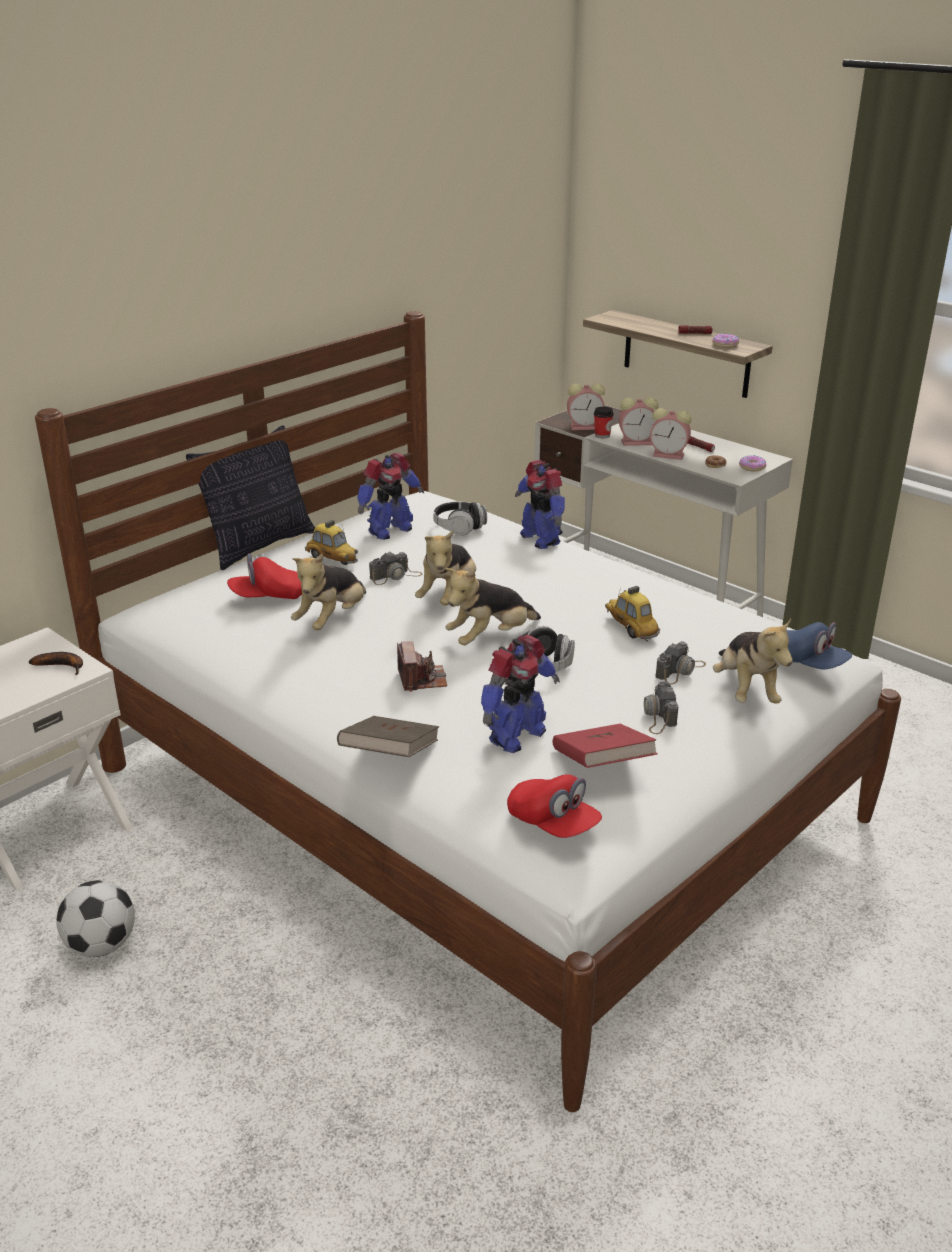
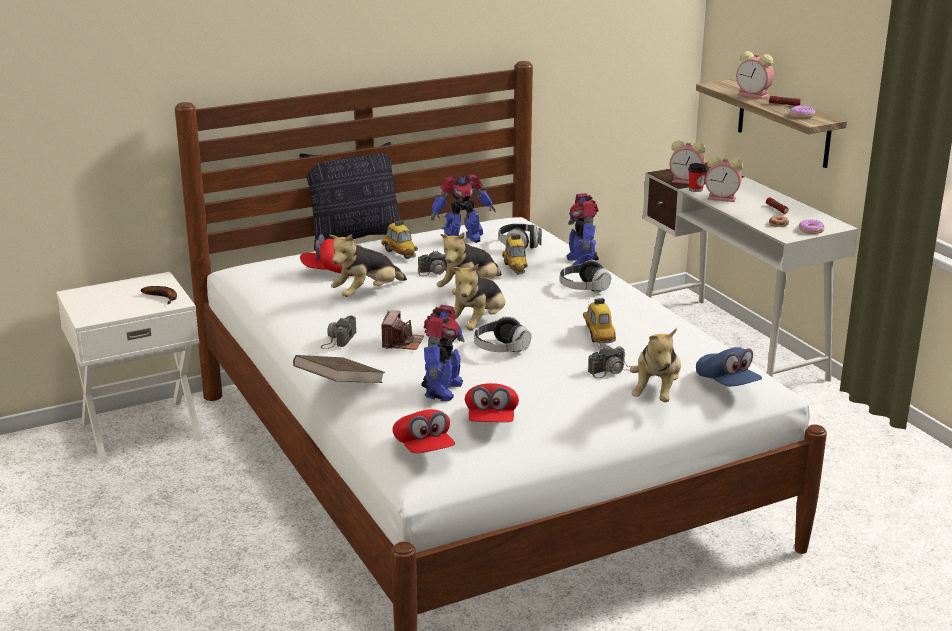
camera: 20 degrees right, 5 degrees down
football [56,880,135,957] -> none
plush toy [445,568,541,645] -> plush toy turned 45 degrees counterclockwise [453,264,505,331]
toy robot [481,635,560,753] -> toy robot turned 45 degrees counterclockwise [421,305,465,401]
red book [552,724,658,768] -> red cap [465,383,519,422]
camera [644,681,678,734] -> camera moved to [321,316,356,349]
alarm clock [650,408,691,460] -> alarm clock moved to [736,51,774,99]
none -> toy car [502,234,528,274]
none -> headphones [560,260,611,292]

